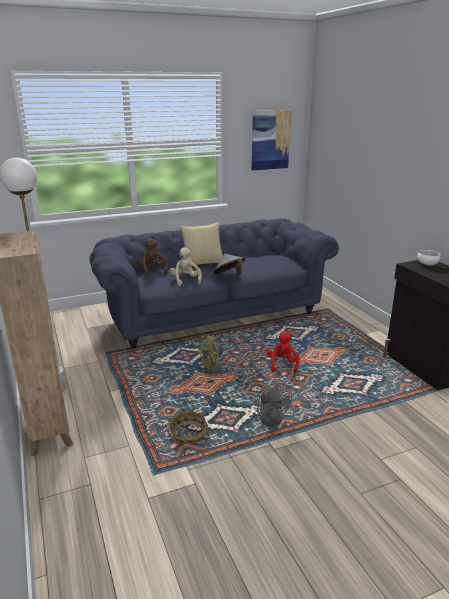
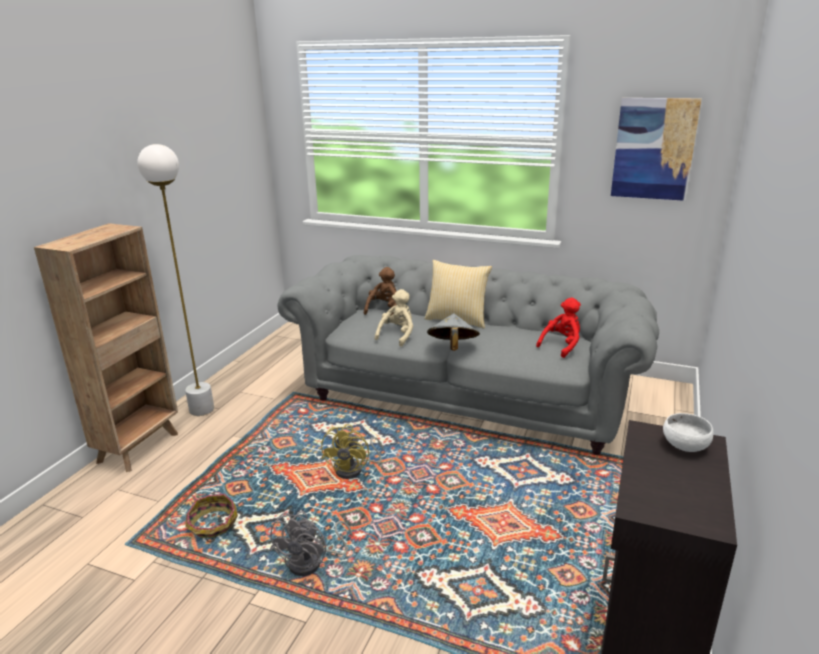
camera: 45 degrees right, 0 degrees up
blue sofa [90,218,339,349] -> grey sofa [277,255,659,455]
yellow fan [197,335,247,374] -> yellow fan turned 90 degrees counterclockwise [321,424,384,479]
red plush toy [267,331,300,374] -> red plush toy moved to [536,297,581,358]

